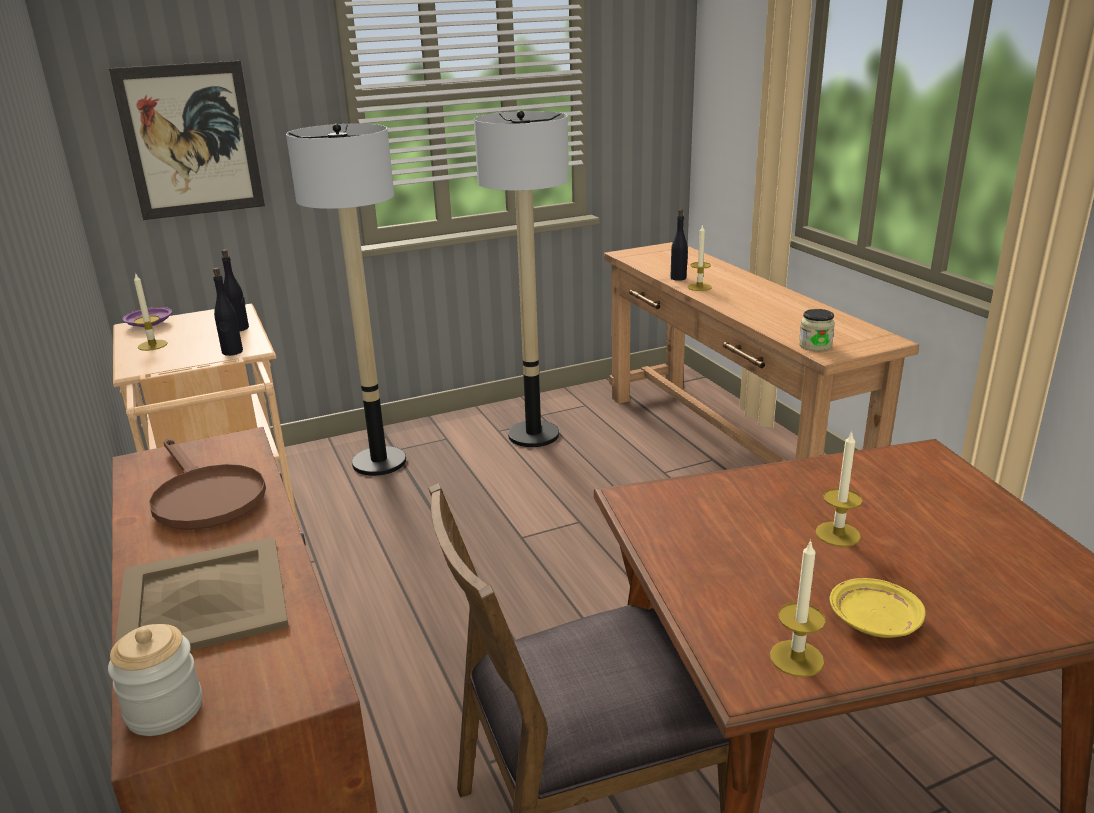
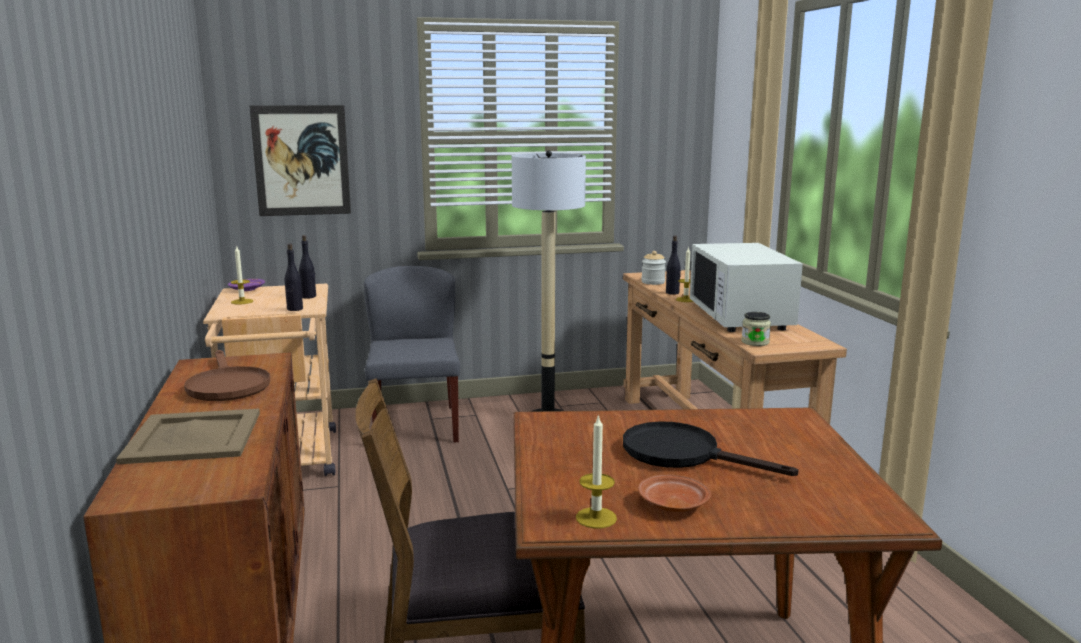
camera: 10 degrees right, 10 degrees down
jar [108,624,202,736] -> jar moved to [641,251,666,285]
floor lamp [286,124,406,476] -> grey chair [364,266,460,443]
candle [816,430,863,547] -> black frying pan [623,421,799,476]
yellow plate [830,578,925,638] -> brown plate [638,475,711,512]
none -> white microwave [690,243,803,332]

